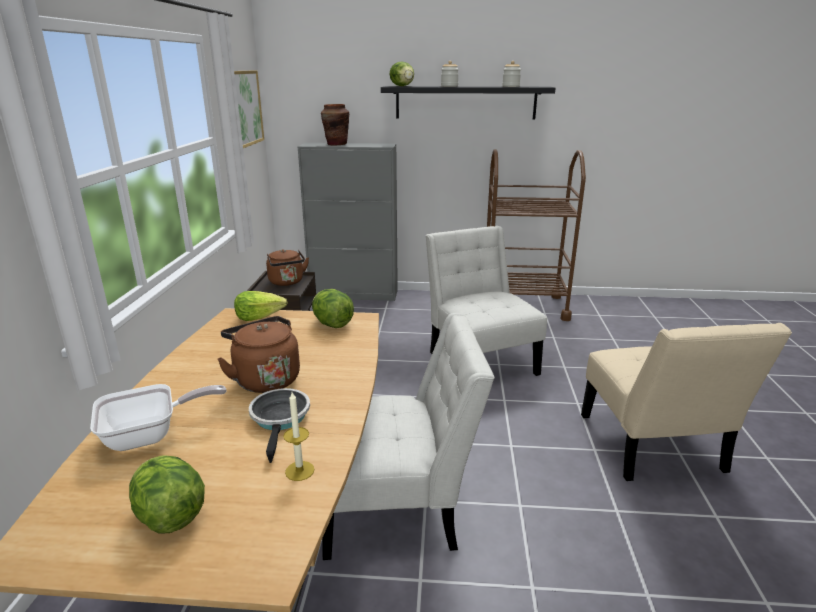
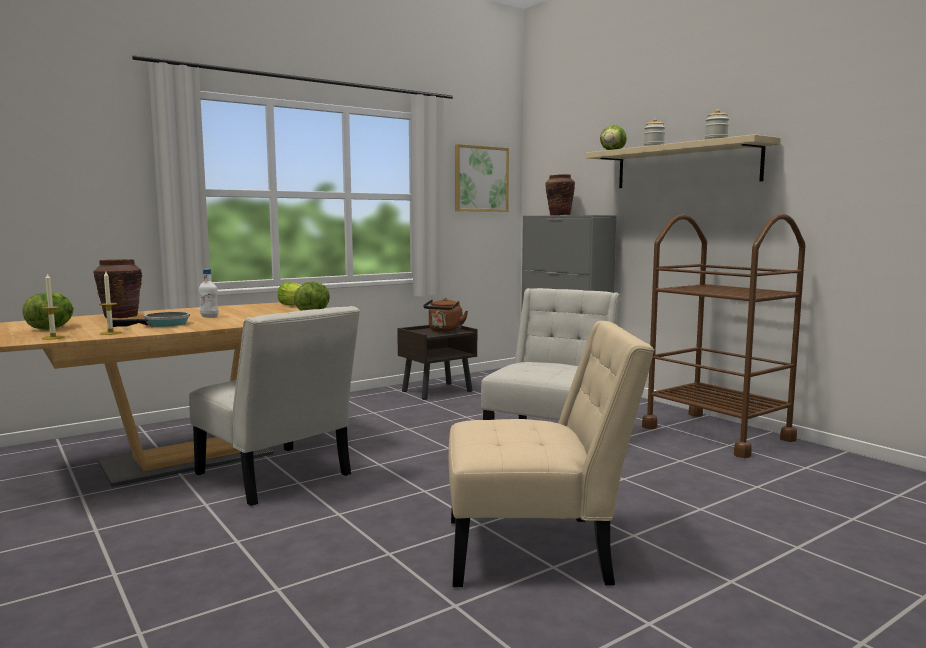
camera: 50 degrees right, 15 degrees down
frying pan [90,384,227,451] -> brown vase [94,259,142,318]
brown kettle [217,316,300,393] -> white bottle [199,269,219,318]
black shelf [381,86,556,119] -> beige shelf [586,134,781,188]
beige chair [581,323,792,481] -> beige chair turned 135 degrees counterclockwise [448,321,654,587]
none -> candle [41,273,65,340]

